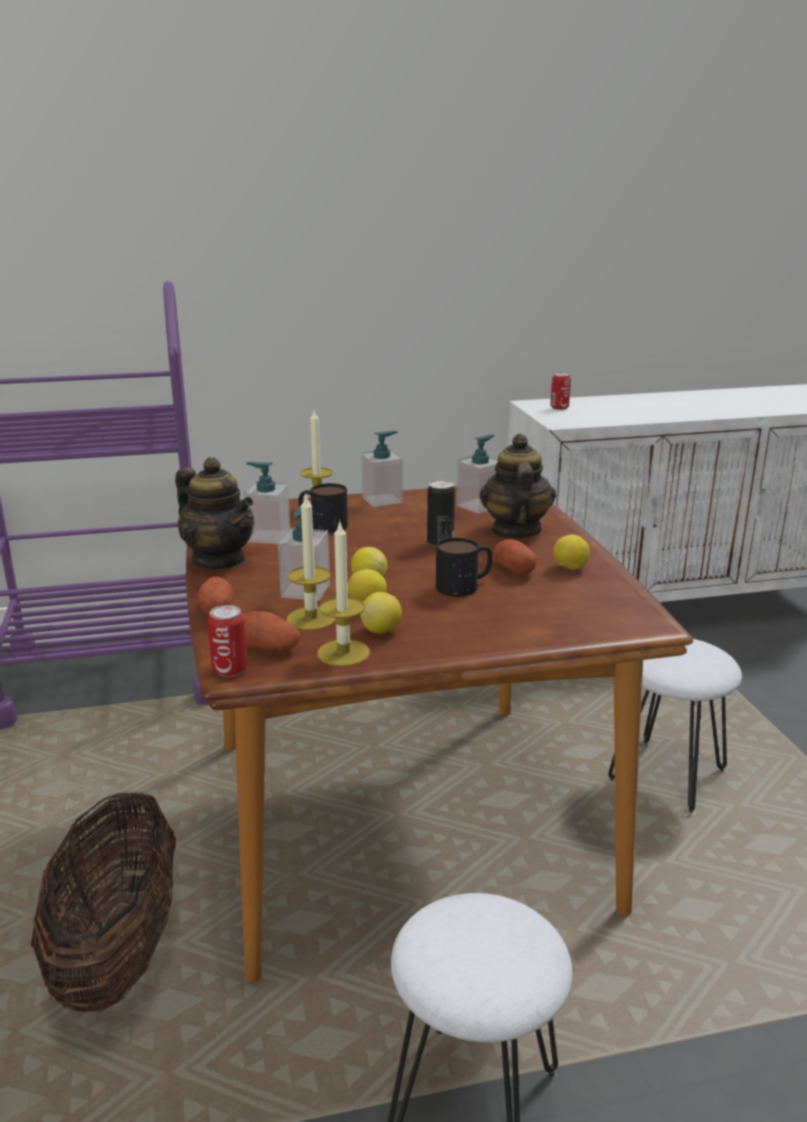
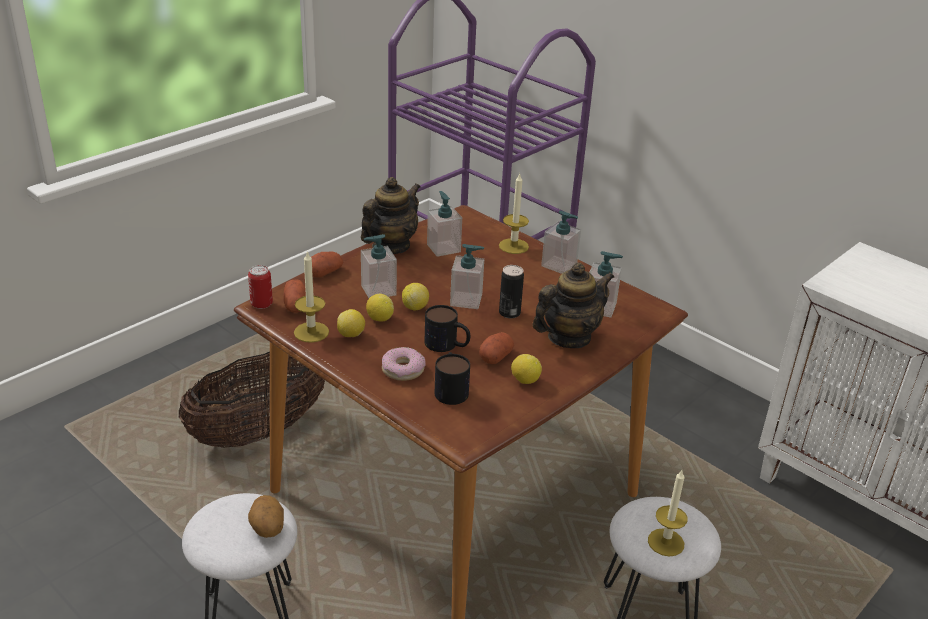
camera: 55 degrees right, 10 degrees up
teapot [175,457,254,569] -> teapot turned 150 degrees counterclockwise [361,177,421,254]
candle [287,493,336,630] -> candle moved to [648,470,688,556]
mug [298,483,348,533] -> mug moved to [435,352,470,405]
can [550,373,571,410] -> none
none -> potato [248,495,284,538]
none -> donut [382,347,426,381]
none -> soap dispenser [450,244,484,309]

